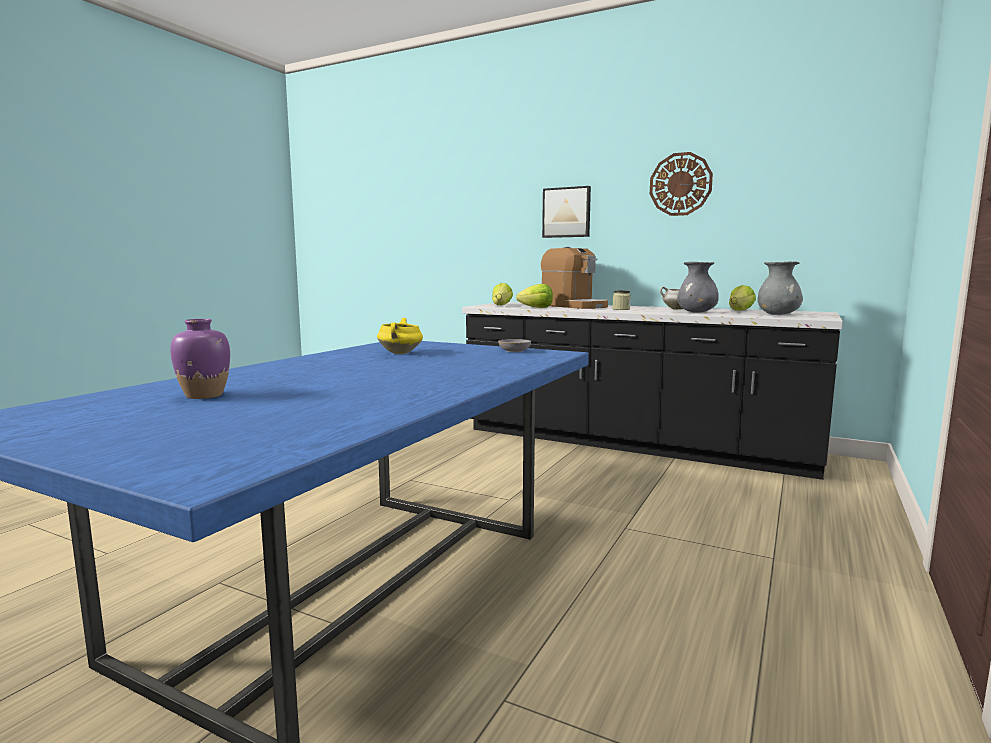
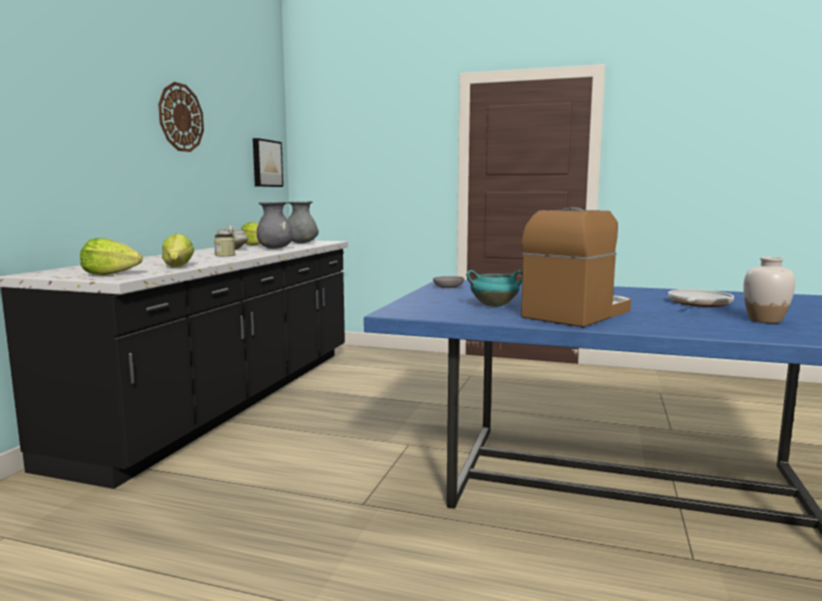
camera: 100 degrees left, 0 degrees up
purple vase [170,319,230,399] -> white vase [743,257,795,323]
yellow cooking pot [377,318,423,354] -> turquoise cooking pot [466,270,523,307]
coffee machine [541,247,608,309] -> coffee machine moved to [521,207,631,327]
picture [542,186,591,238] -> picture moved to [253,138,283,187]
none -> frying pan [668,289,734,307]

